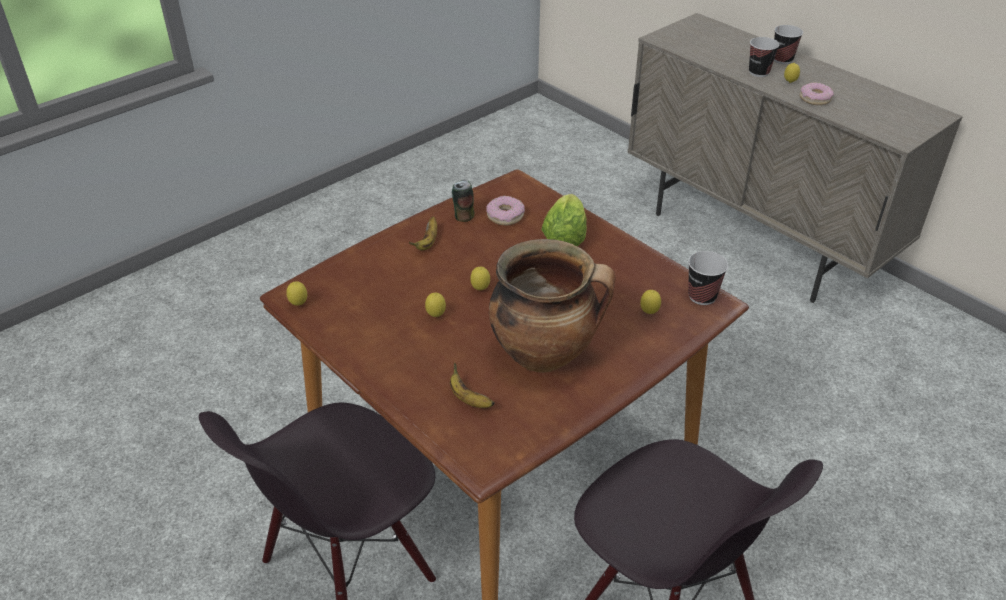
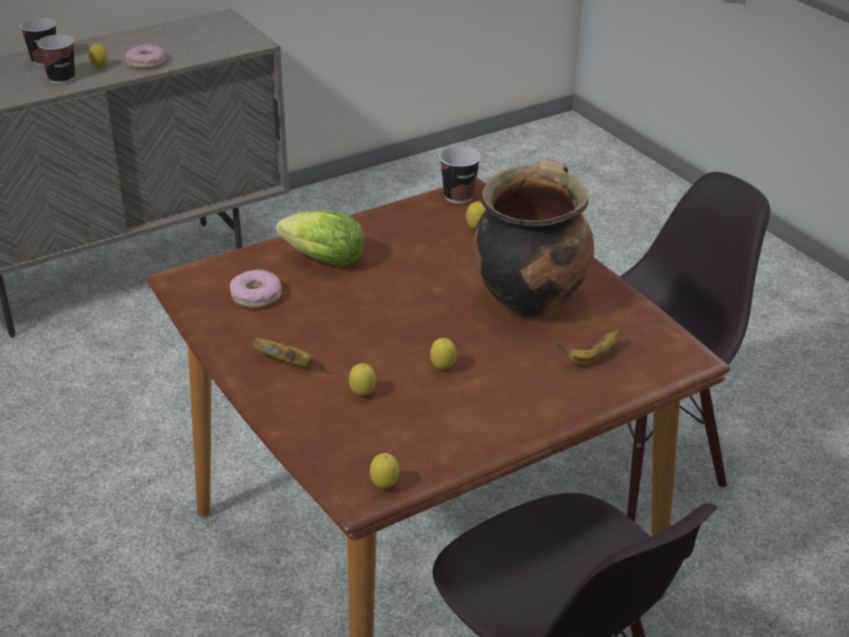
camera: 80 degrees left, 5 degrees down
can [452,180,474,222] -> none
lemon [470,267,490,290] -> lemon moved to [349,363,376,396]

